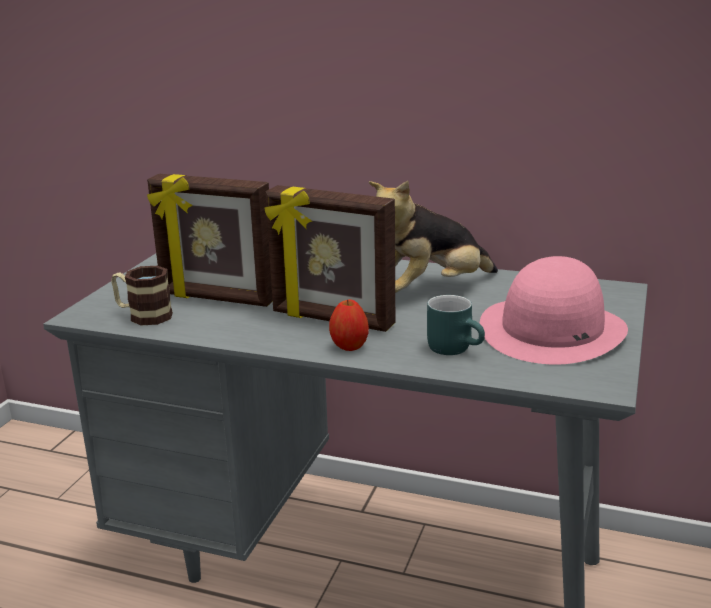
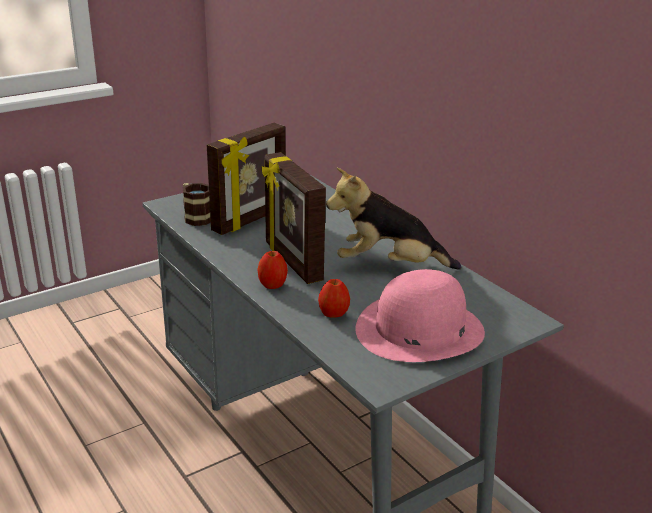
camera: 35 degrees right, 5 degrees up
picture frame [147,174,273,307] -> picture frame turned 105 degrees counterclockwise [207,123,285,235]
turquoise mug [427,295,485,355] -> apple [318,279,350,318]

